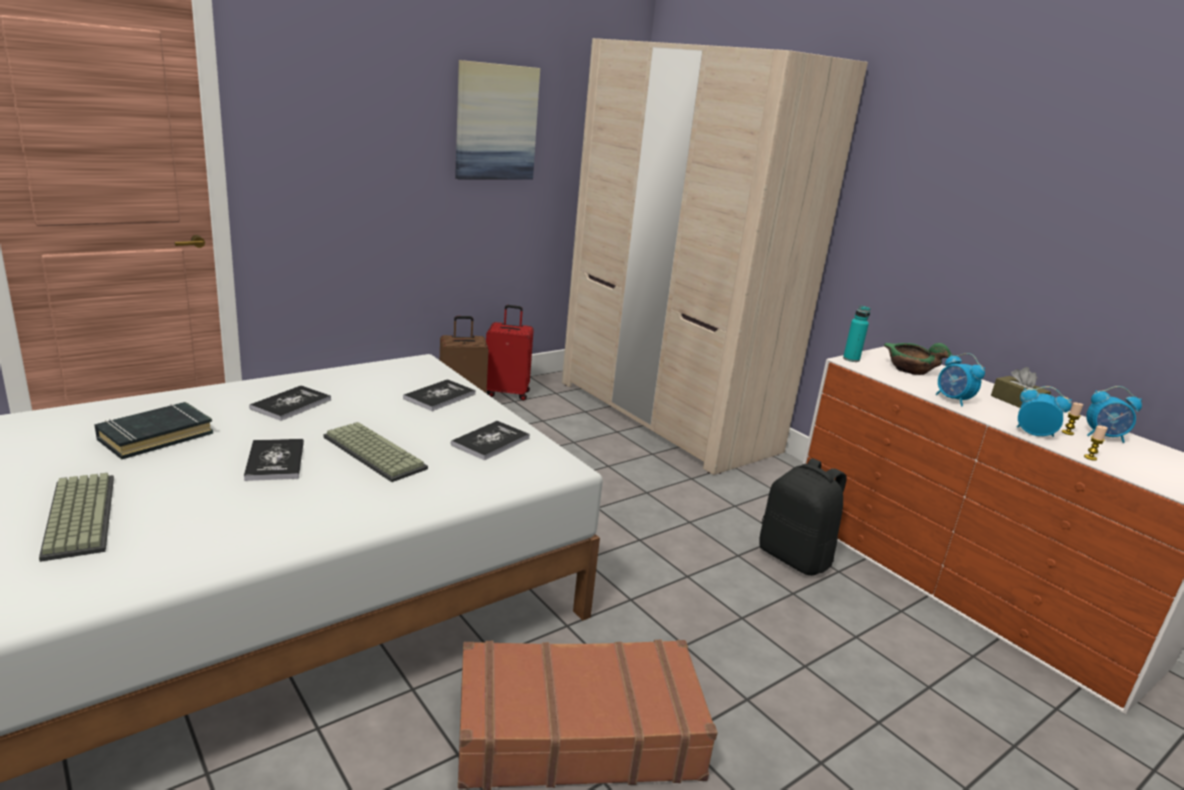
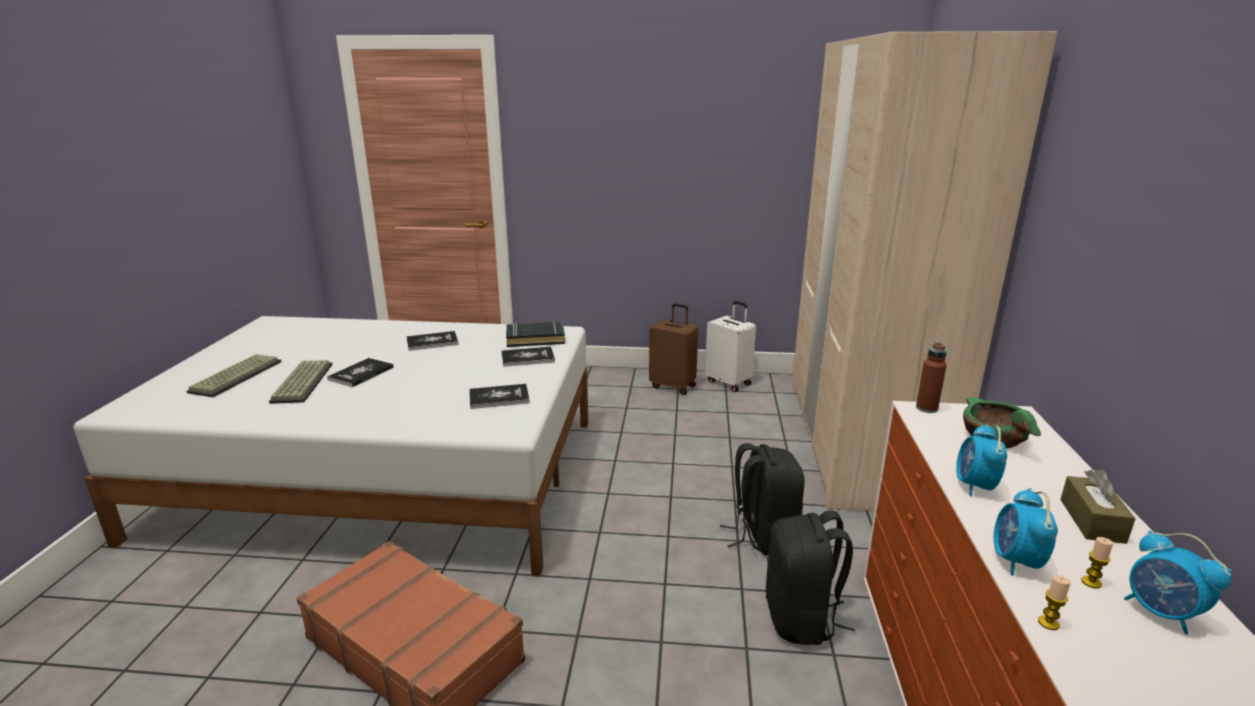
camera: 45 degrees right, 0 degrees up
black book [94,402,213,459] -> black book moved to [506,321,565,347]
keyboard [323,422,428,482] -> keyboard moved to [269,360,333,404]
picture [455,60,540,180] -> none
red suitcase [486,305,534,401] -> white suitcase [705,301,756,392]
turquoise bottle [843,306,871,362] -> brown bottle [916,342,947,413]
alarm clock [1017,386,1072,437] -> alarm clock turned 150 degrees counterclockwise [994,488,1058,576]
none -> black backpack [720,443,804,555]

